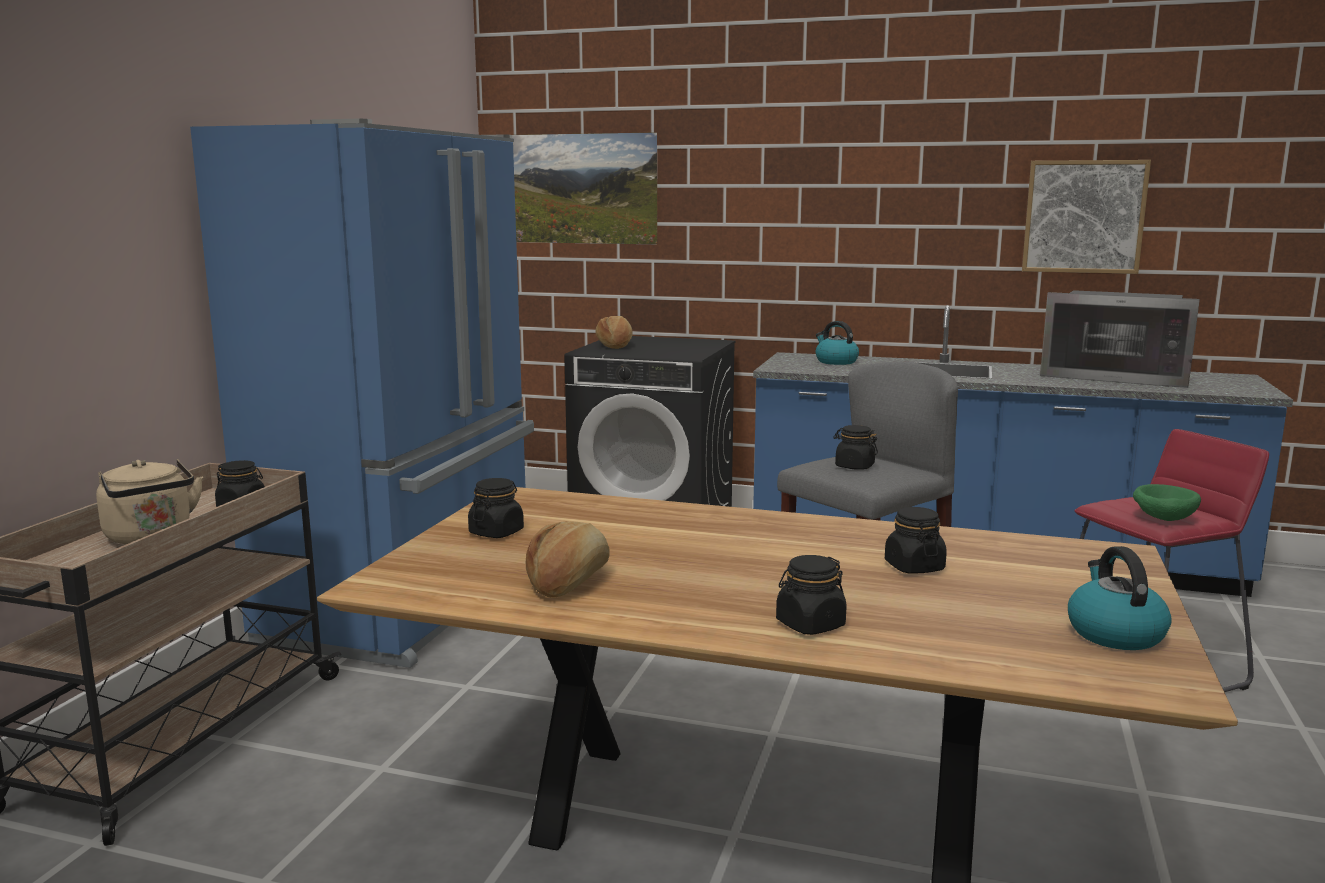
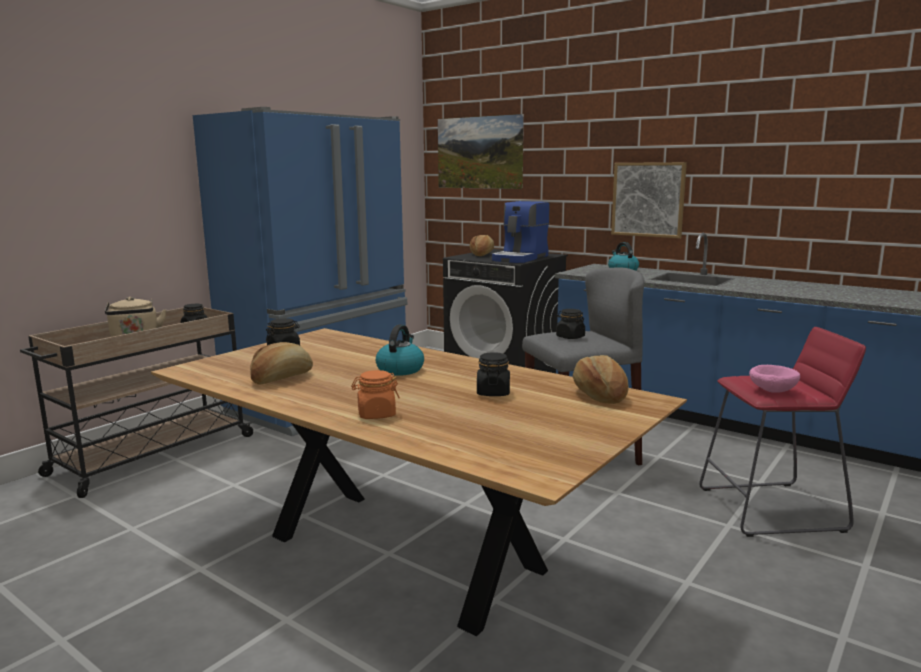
camera: 20 degrees right, 0 degrees up
black jar [776,555,846,635] -> orange jar [351,370,400,419]
picture [1022,160,1151,274] -> picture moved to [611,162,687,238]
microwave [1040,290,1200,388] -> none
kettle [1068,546,1172,650] -> kettle moved to [376,324,424,376]
green bowl [1133,484,1201,521] -> pink bowl [749,365,800,393]
none -> coffee machine [492,201,549,263]
none -> bread [573,355,629,404]

